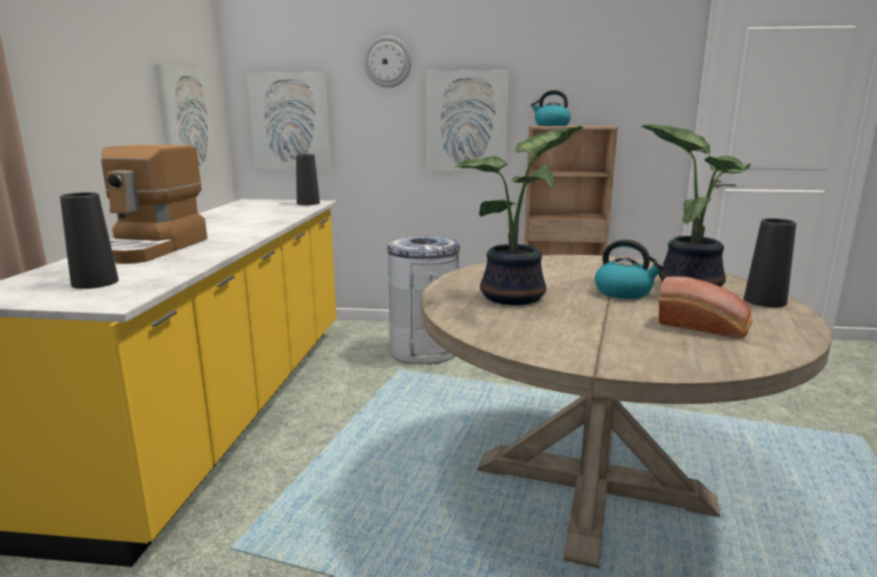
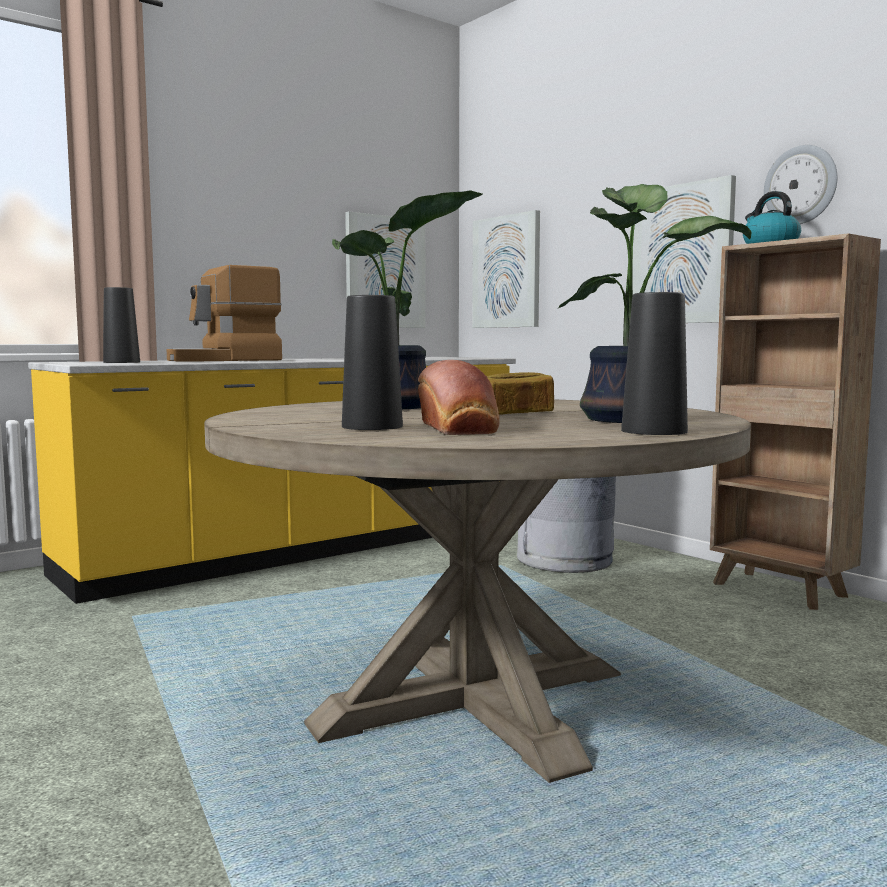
camera: 45 degrees right, 10 degrees down
black vase [296,154,320,205] -> black vase moved to [342,295,403,430]
wall clock [364,36,412,88] -> wall clock moved to [764,145,837,224]
kettle [595,239,664,299] -> bread [486,372,554,415]

